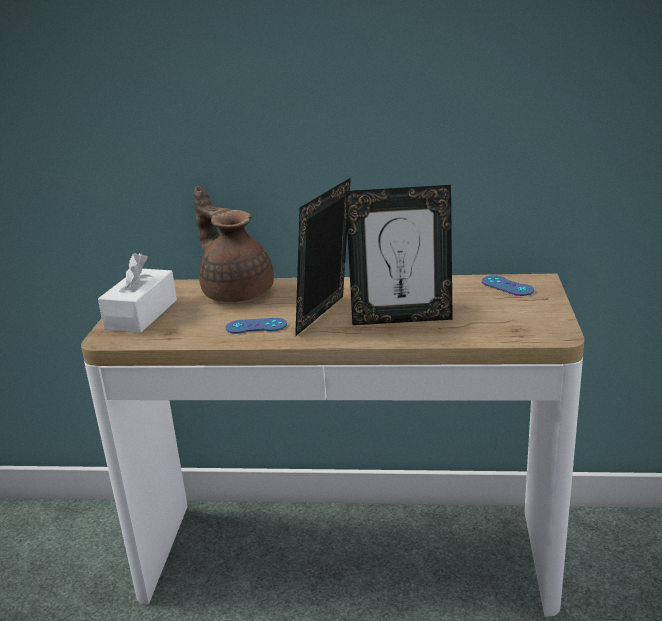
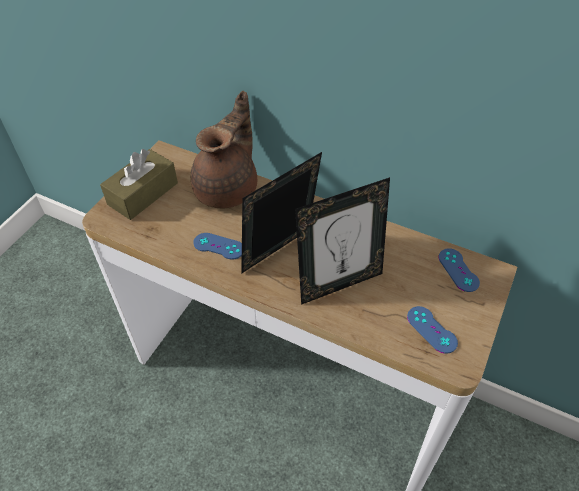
camera: 20 degrees right, 25 degrees up
white tissue box [98,253,177,333] -> brown tissue box [100,149,178,220]
brown teapot [194,187,274,302] -> brown teapot turned 45 degrees clockwise [191,91,257,208]
picture frame [345,185,453,325] -> picture frame turned 45 degrees counterclockwise [295,177,390,305]
none -> blue game controller [407,306,458,354]

